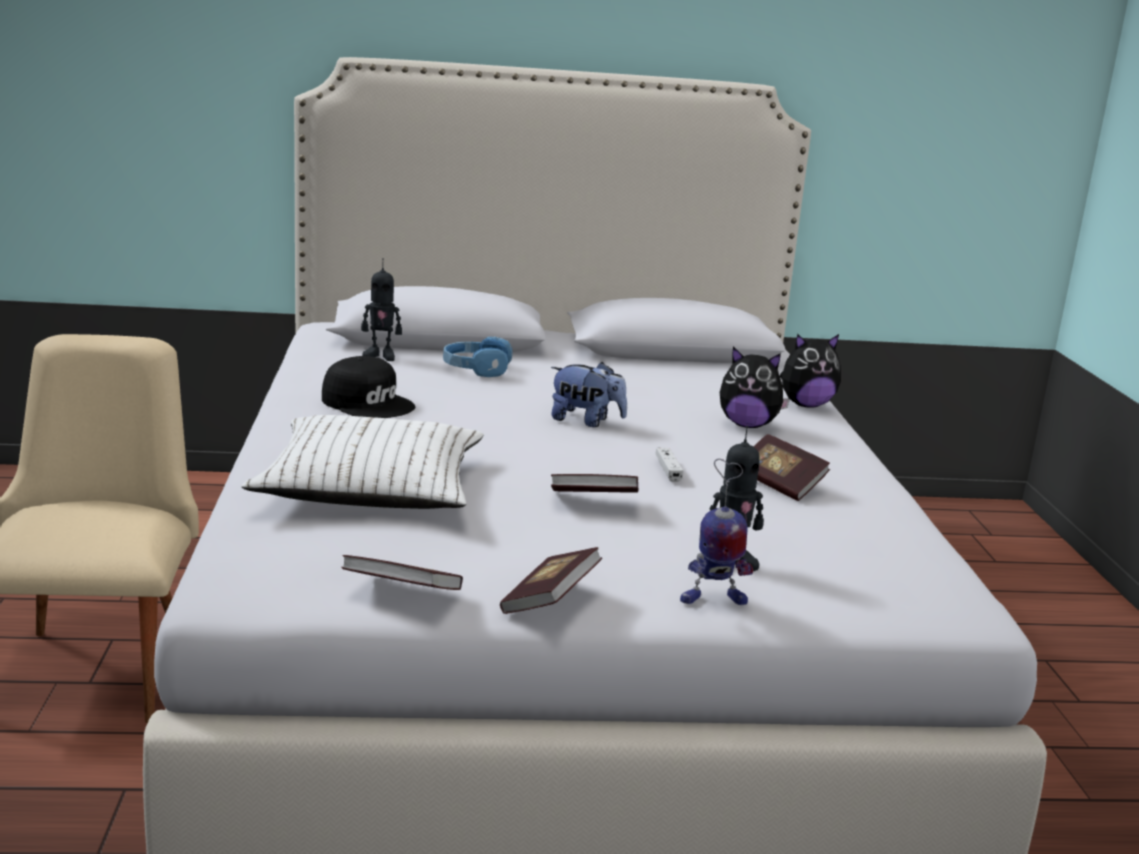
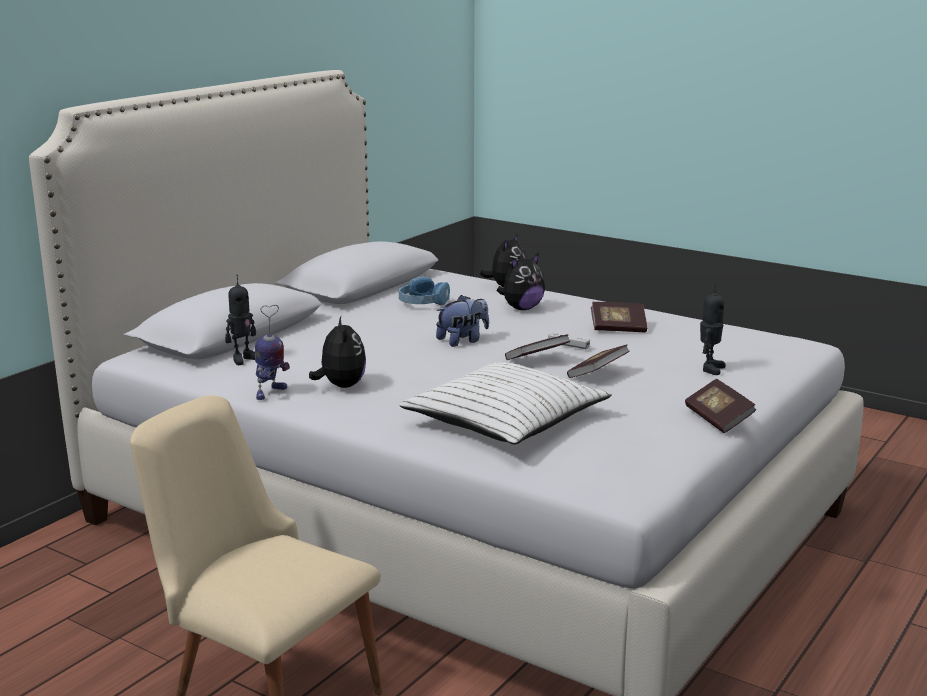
camera: 50 degrees left, 0 degrees up
black cap [322,356,415,418] -> plush toy [309,316,366,388]
book [341,555,463,590] -> book moved to [505,334,570,360]
blue headphones [443,336,512,377] -> blue headphones moved to [399,276,450,305]
toy robot [680,459,753,605] -> toy robot moved to [255,305,290,400]

